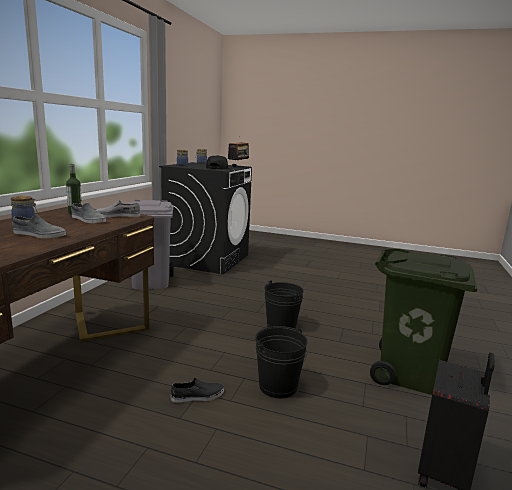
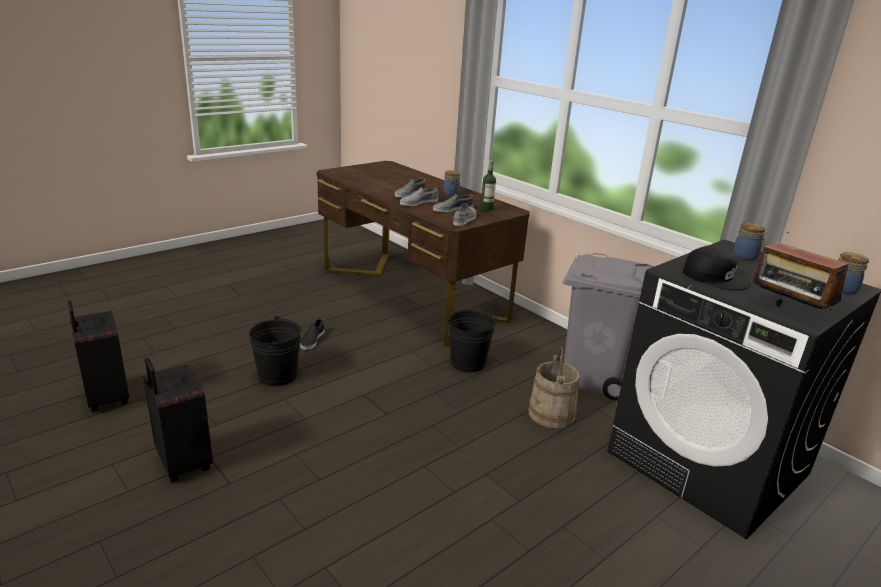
camera: 120 degrees right, 10 degrees up
black bucket [264,280,304,330] -> black bucket moved to [445,310,498,372]
green trash can [370,249,477,395] -> black suitcase [143,357,213,482]
none -> grey shoe [400,187,438,206]
none -> beige bucket [528,346,580,428]

